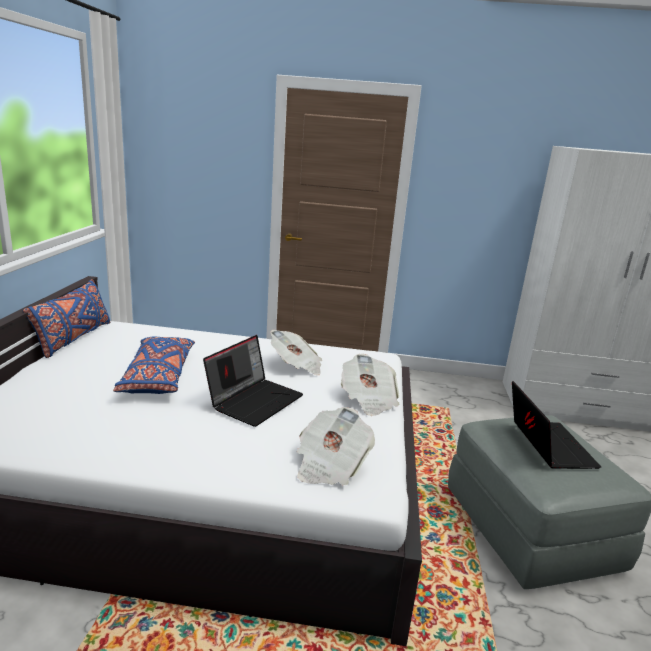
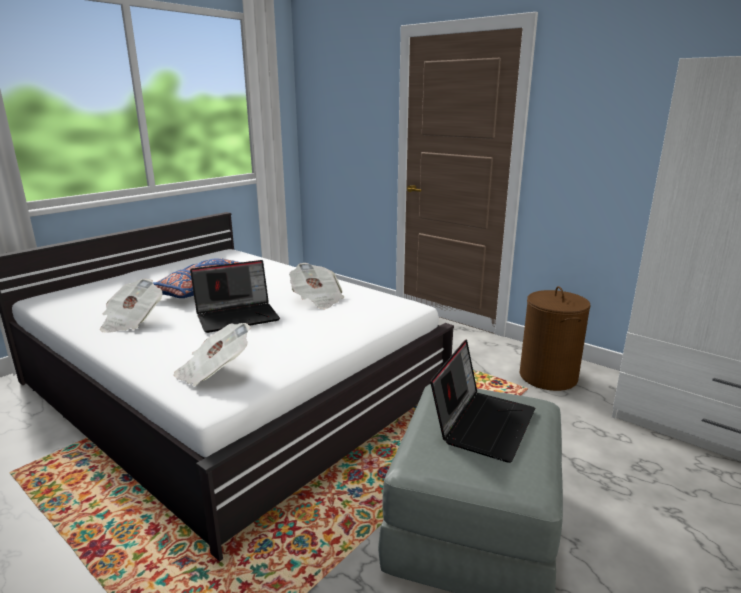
camera: 35 degrees right, 0 degrees up
blue pillow [23,279,110,358] -> none
newspaper [341,354,399,416] -> newspaper moved to [100,279,162,333]
none -> brown laundry basket [520,286,591,391]

